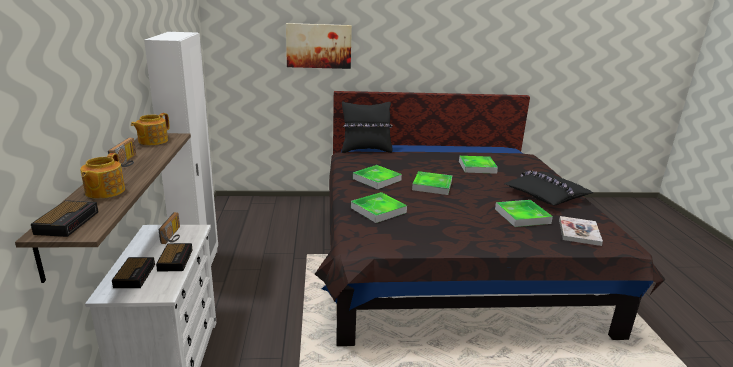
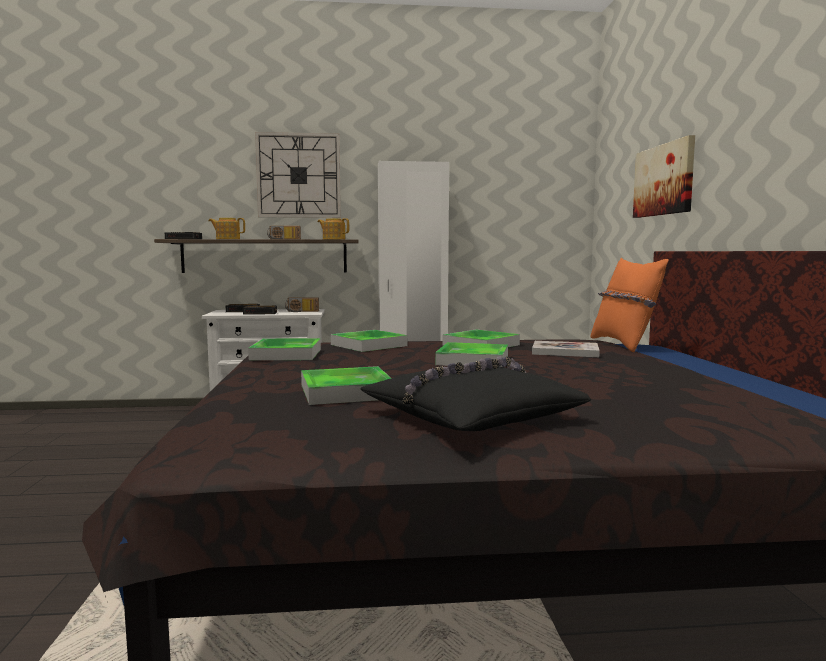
camera: 90 degrees right, 15 degrees down
black pillow [342,101,393,153] -> orange pillow [590,258,669,352]
tray [459,156,498,174] -> tray moved to [248,338,321,360]
book [559,216,603,246] -> book moved to [532,341,600,357]
none -> wall clock [255,132,341,218]

